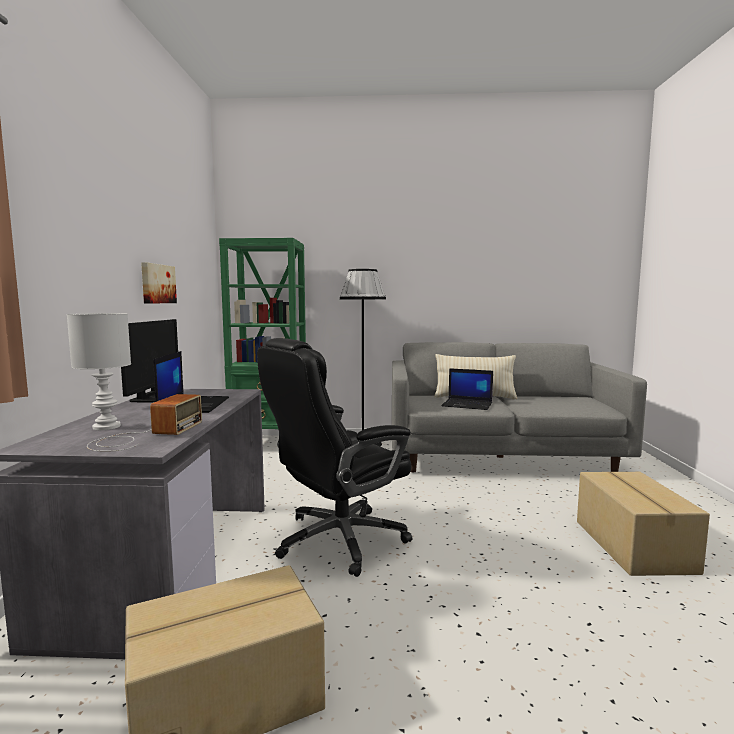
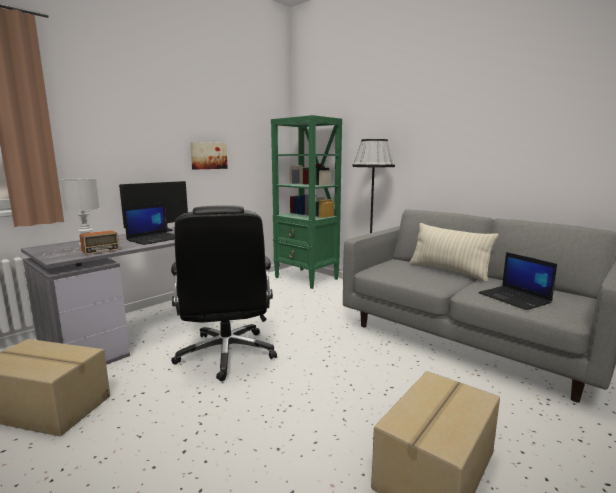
camera: 40 degrees right, 5 degrees up
black office chair [257,338,412,577] -> black office chair turned 105 degrees counterclockwise [171,205,277,381]
laptop [441,368,493,410] -> laptop moved to [478,252,557,310]

